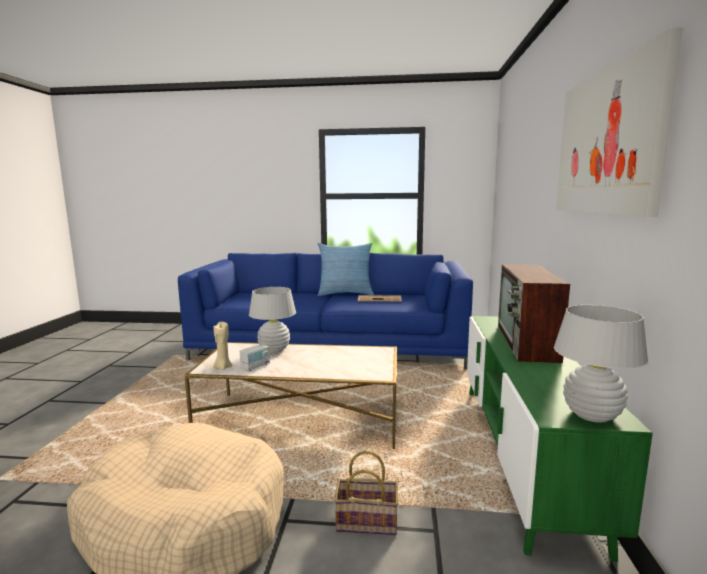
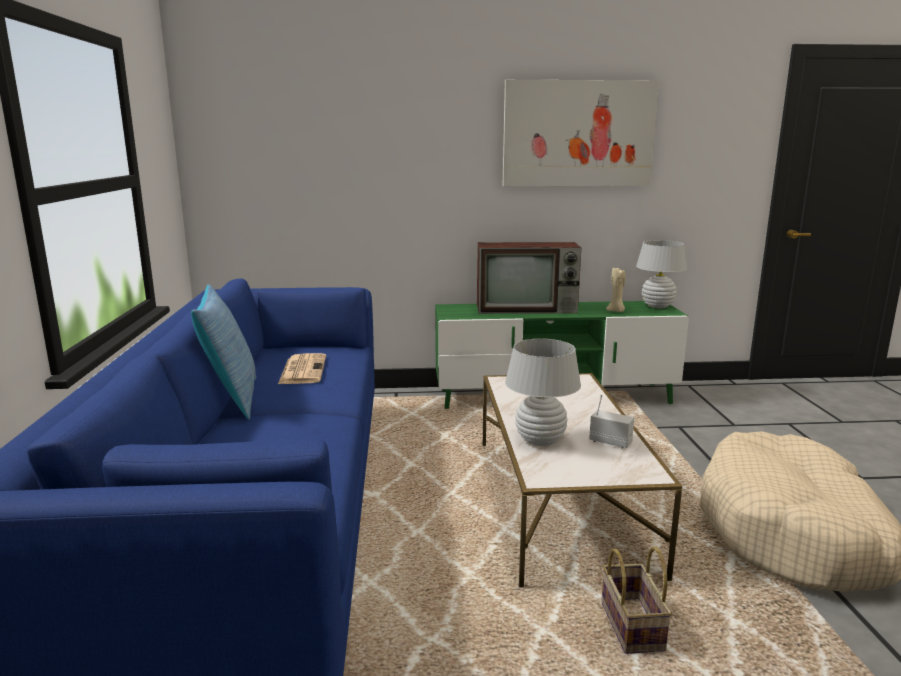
camera: 100 degrees left, 5 degrees up
beige candle [213,322,232,370] -> beige candle moved to [606,268,626,312]
basket [334,451,398,535] -> basket moved to [601,547,672,654]

